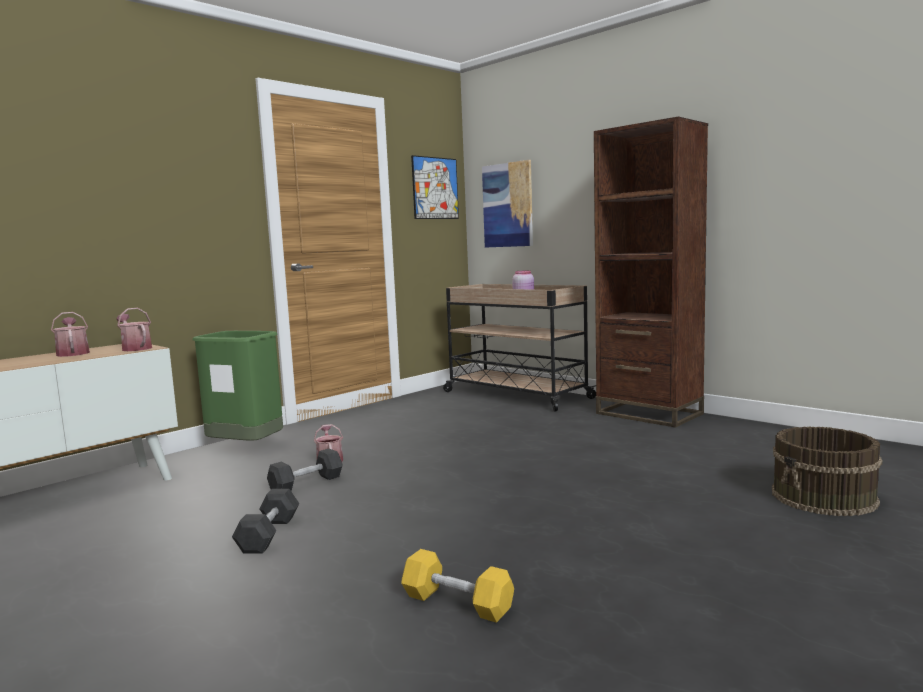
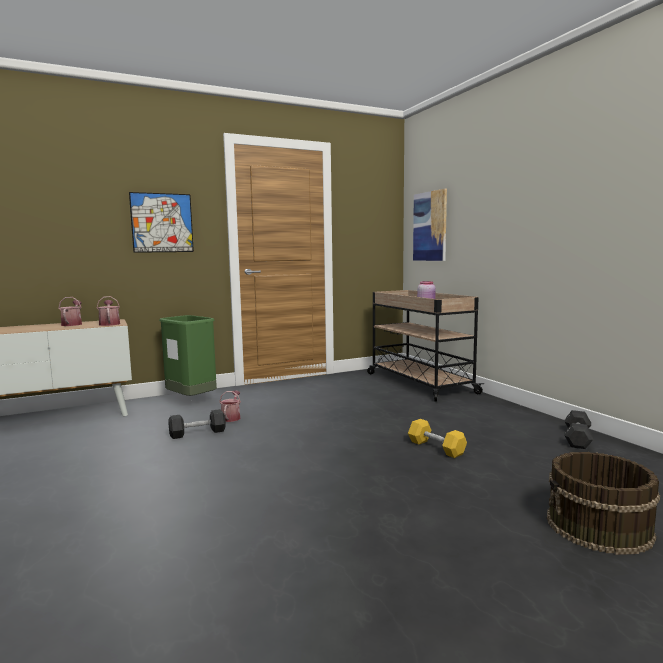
camera: 20 degrees right, 0 degrees up
black dumbbell [232,489,299,554] -> black dumbbell moved to [564,410,593,449]
yellow dumbbell [401,549,514,623] -> yellow dumbbell moved to [408,419,467,458]
picture [411,155,459,219] -> picture moved to [129,192,194,253]
brown bookcase [594,116,708,428] -> none

